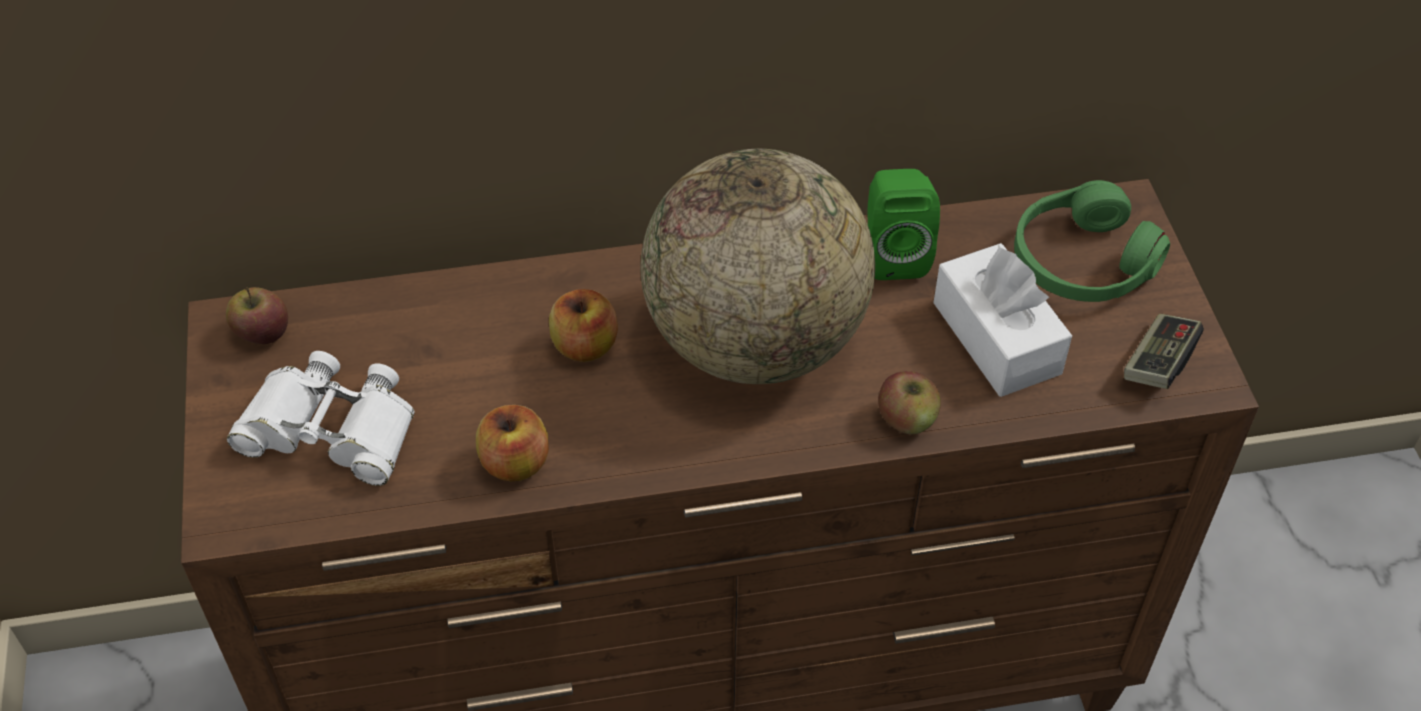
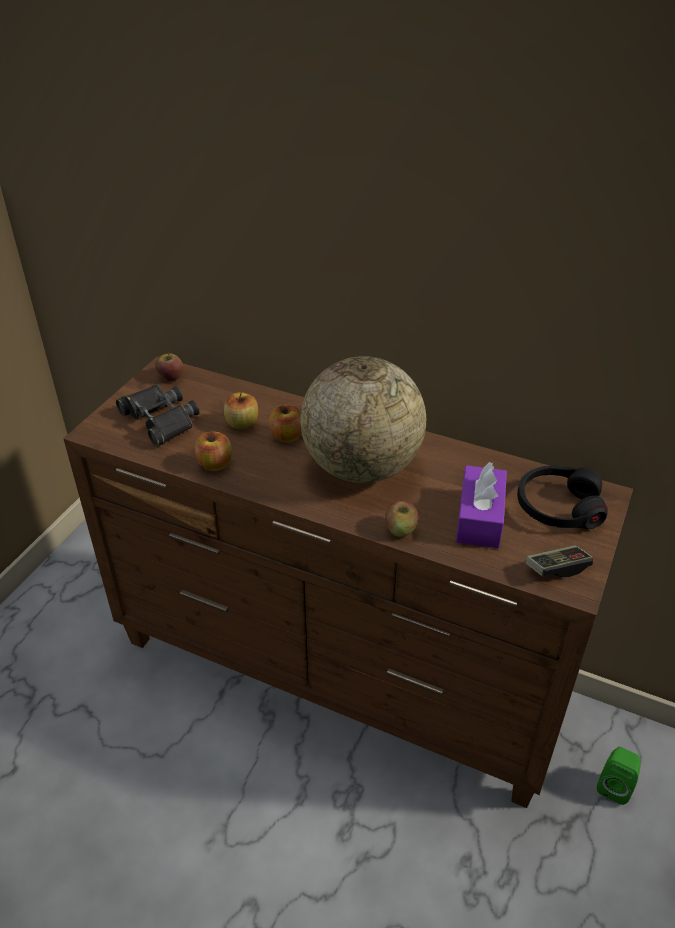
camera: 35 degrees right, 10 degrees down
white binoculars [227,351,415,486] -> black binoculars [116,384,199,447]
green speaker [868,169,940,280] -> green speaker moved to [597,747,641,805]
white tissue box [934,243,1072,397] -> purple tissue box [456,462,507,548]
green headphones [1014,180,1170,302] -> black headphones [517,466,608,529]
none -> apple [224,392,258,430]

